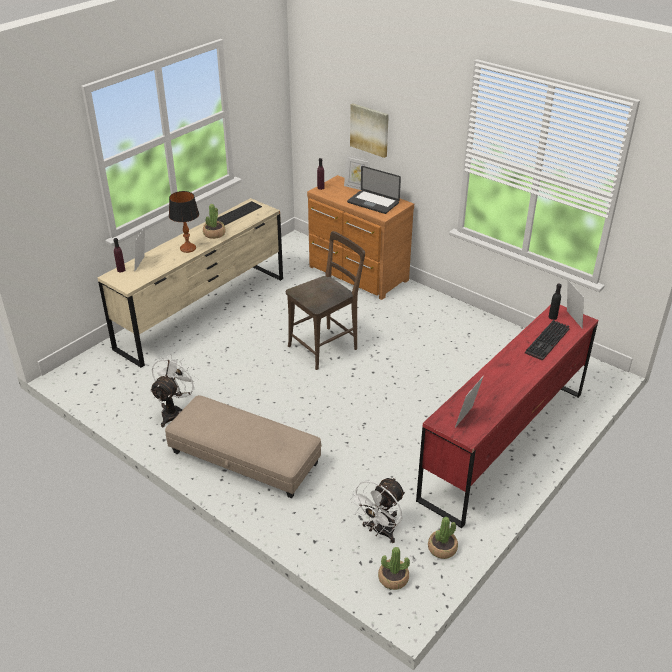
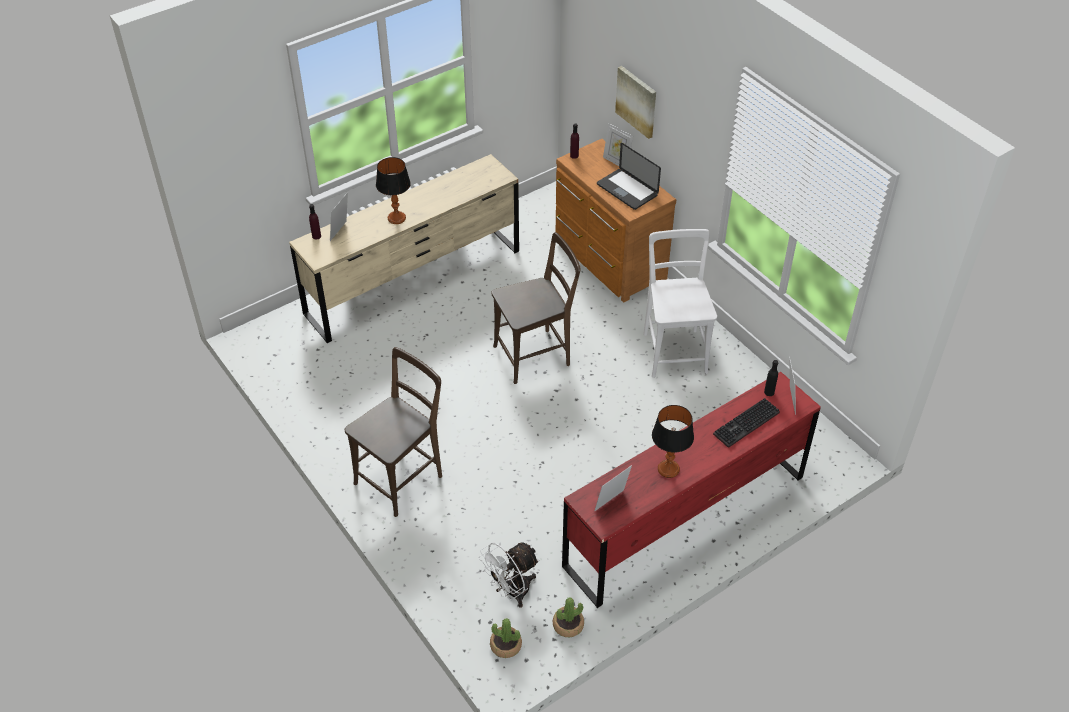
camera: 15 degrees right, 10 degrees up
white fan [150,354,198,427] -> none
beige ottoman [165,395,321,498] -> brown chair [345,347,442,517]
potted plant [203,204,226,239] -> none
keyboard [217,201,262,225] -> none
none -> white chair [644,229,717,378]
none -> table lamp [652,405,694,478]

